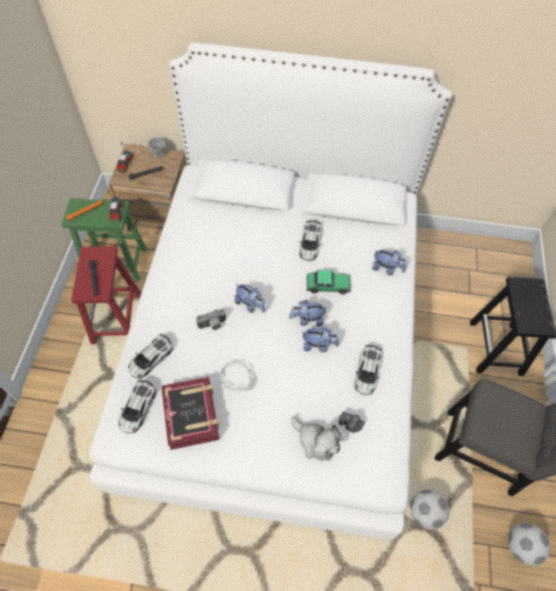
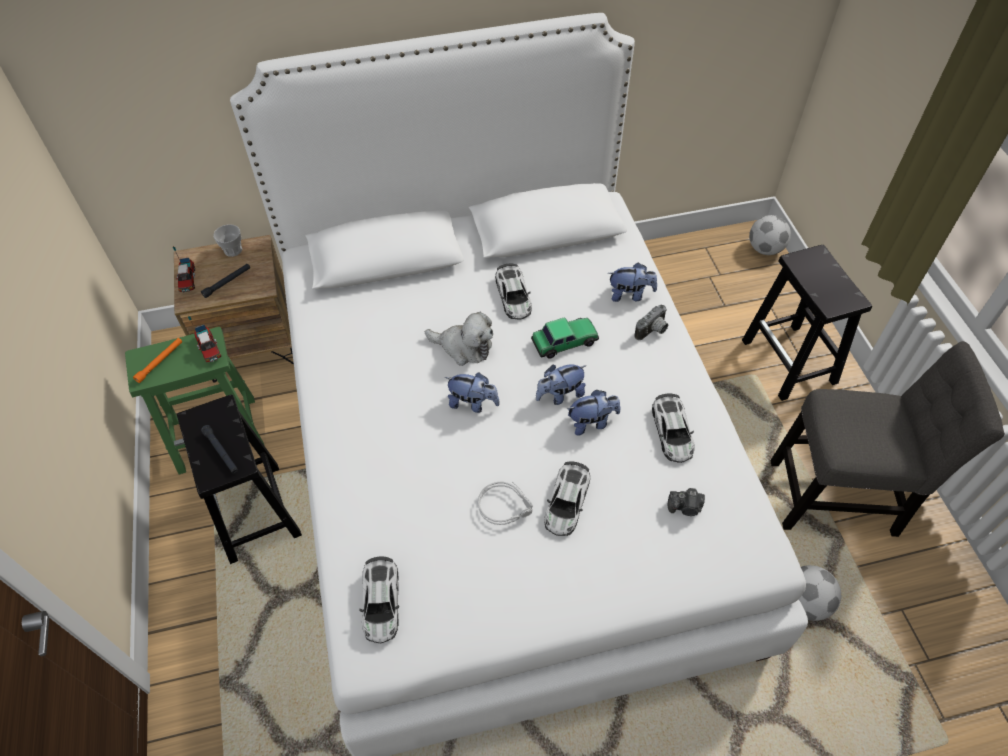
camera: 20 degrees left, 5 degrees down
red stool [71,246,141,344] -> black stool [177,395,302,564]
toy car [128,334,173,379] -> toy car moved to [544,461,590,536]
book [161,377,219,450] -> none
camera [196,309,226,330] -> camera moved to [635,305,668,340]
plush toy [291,417,343,461] -> plush toy moved to [425,312,493,366]
football [508,523,550,566] -> football moved to [749,215,791,255]

